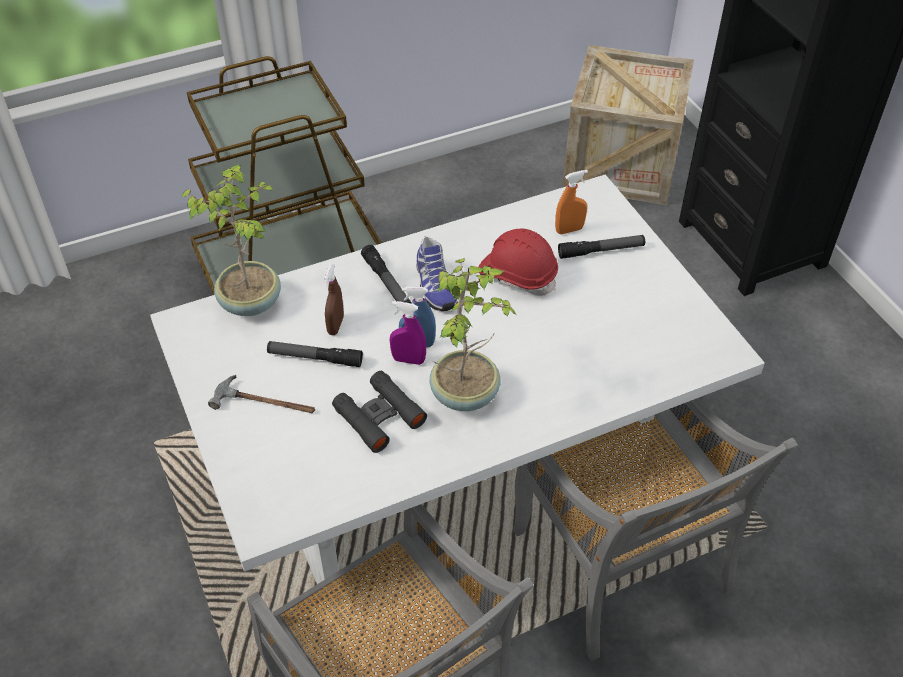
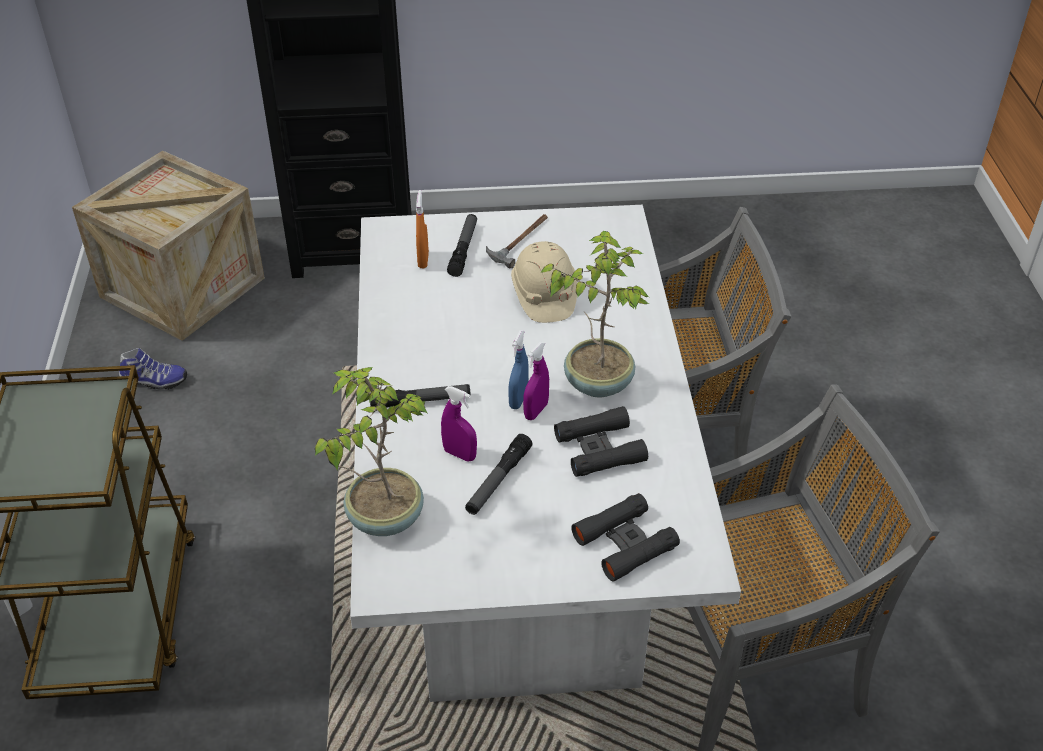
camera: 70 degrees left, 5 degrees down
hammer [208,375,315,413] -> hammer moved to [486,214,548,268]
brown spray bottle [324,263,344,335] -> purple spray bottle [441,386,477,462]
shoe [416,236,458,311] -> shoe moved to [119,348,187,389]
red hard hat [478,229,558,296] -> none
none -> beige hard hat [511,241,577,323]
none -> black binoculars [571,493,680,582]

